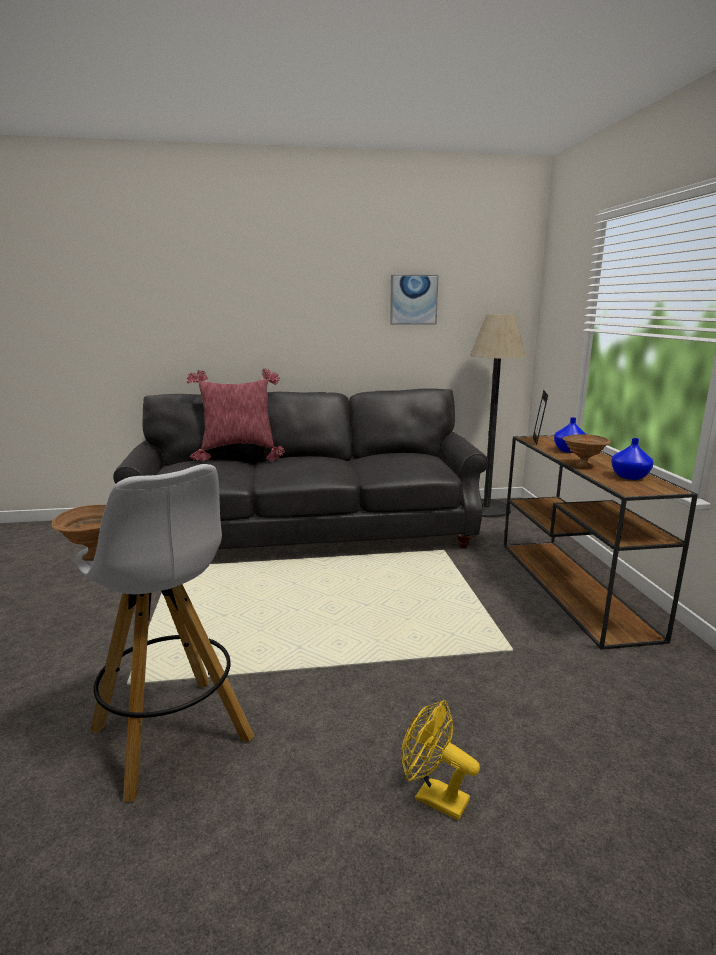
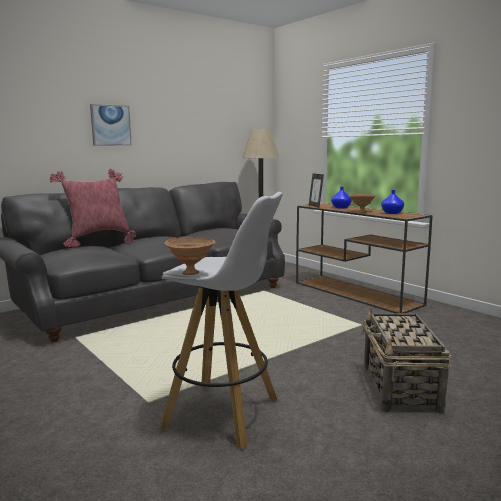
camera: 30 degrees left, 5 degrees down
picture [390,275,439,325] -> picture moved to [90,104,132,146]
yellow fan [401,700,480,821] -> basket [362,308,451,413]

